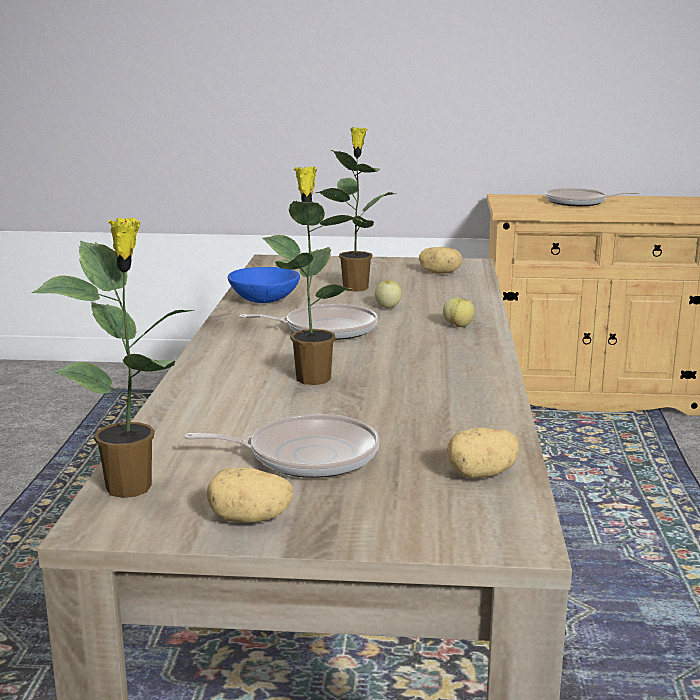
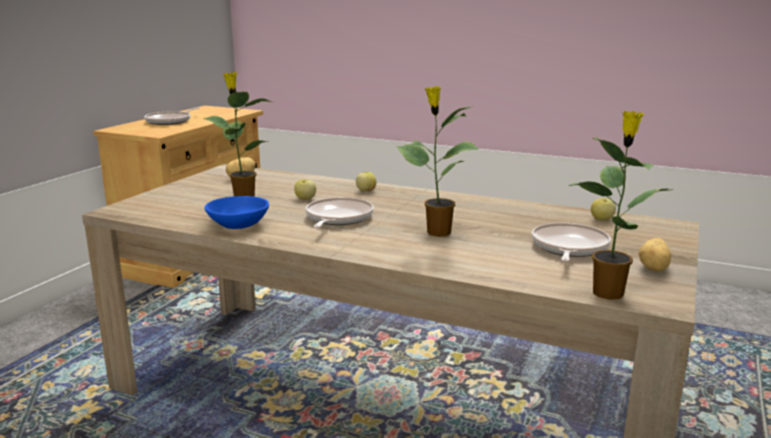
camera: 70 degrees left, 0 degrees up
potato [446,427,519,478] -> apple [591,198,616,221]

